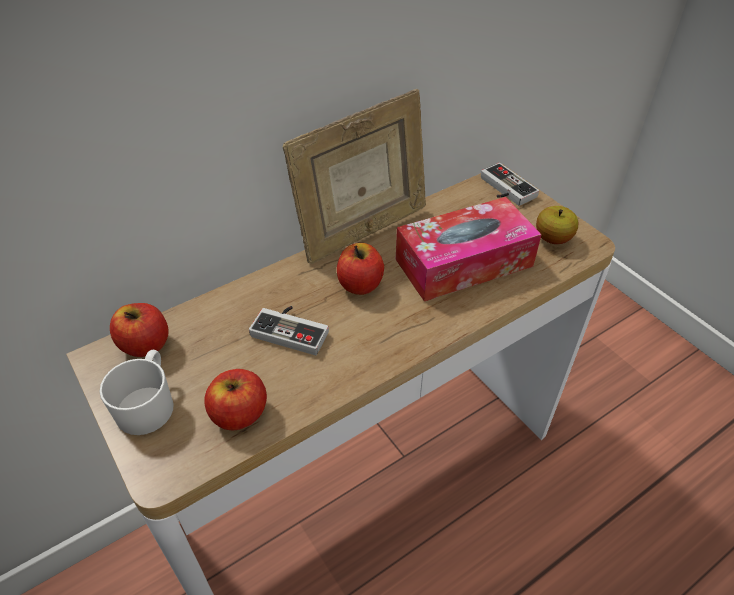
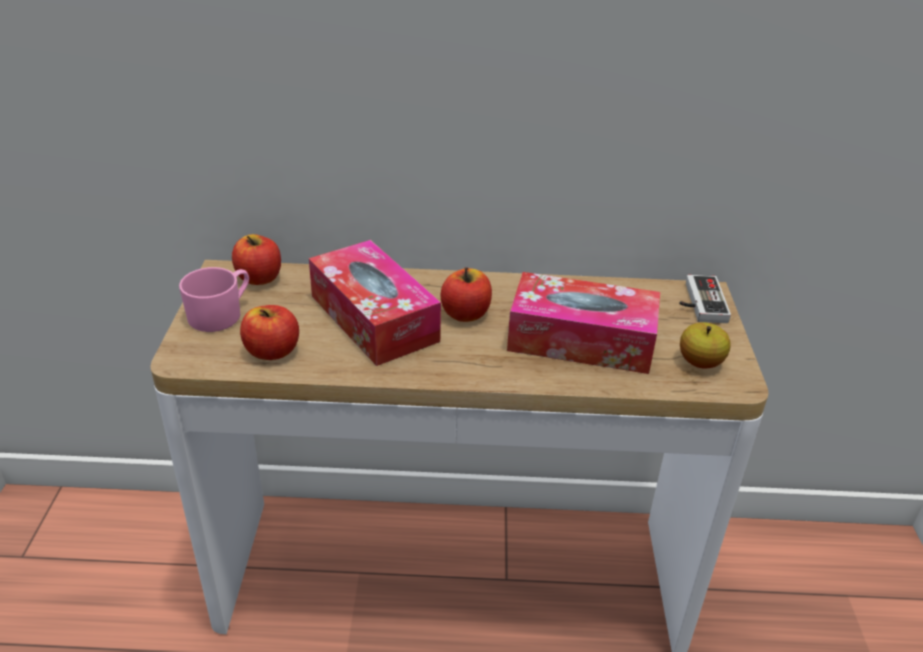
camera: 35 degrees right, 10 degrees down
white mug [99,350,174,435] -> pink mug [179,267,249,332]
game controller [249,306,329,355] -> tissue box [309,240,441,366]
picture frame [283,89,426,264] -> none

